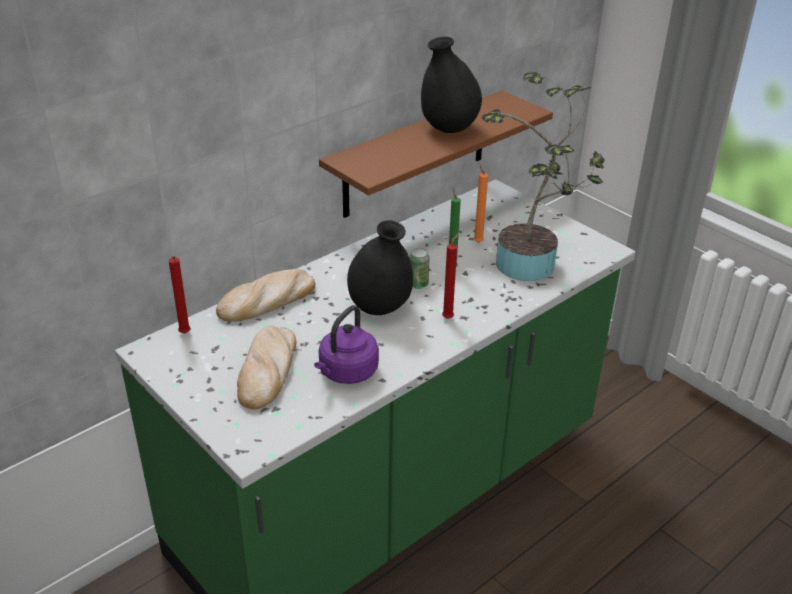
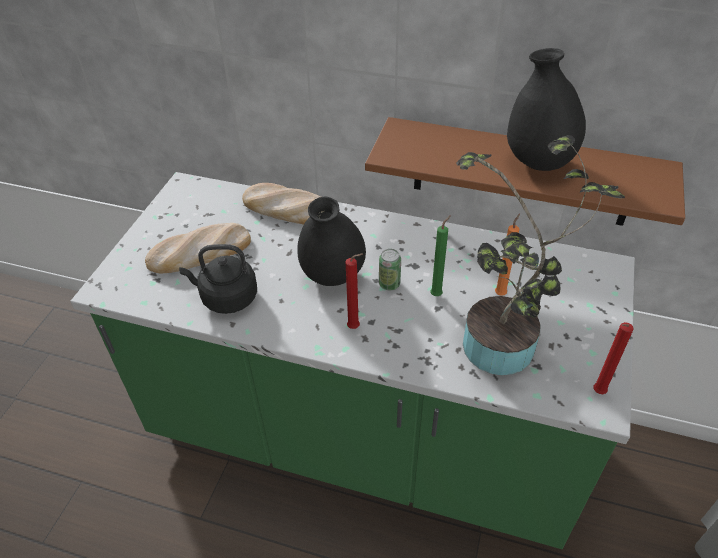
camera: 60 degrees right, 10 degrees up
red candle [169,256,191,333] -> red candle moved to [593,322,634,394]
purple kettle [314,305,379,384] -> black kettle [179,244,257,314]

